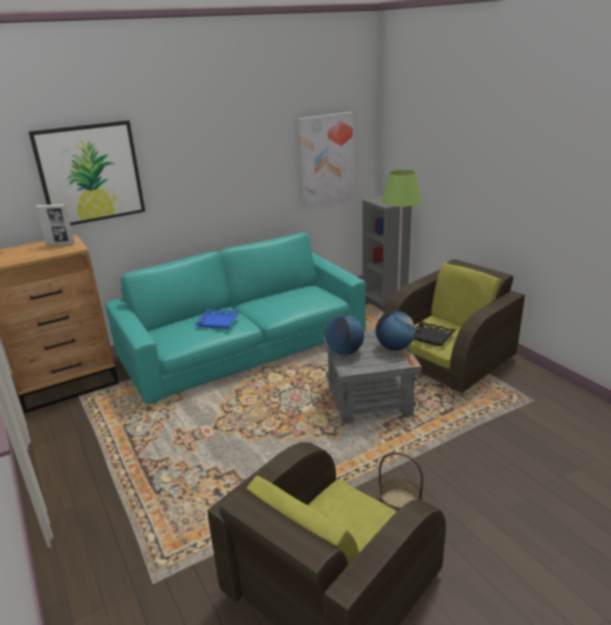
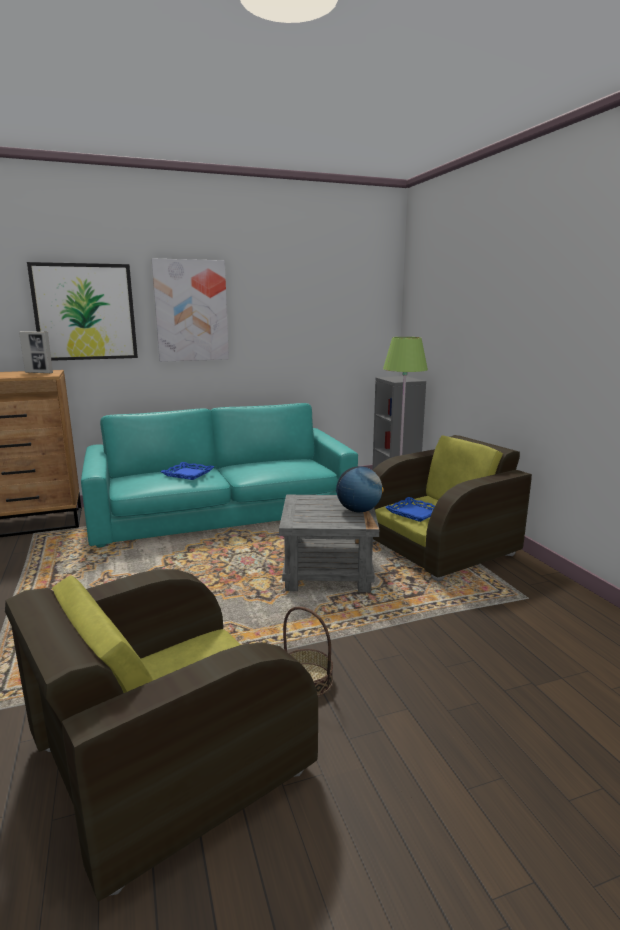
camera: 10 degrees right, 10 degrees down
picture [298,112,353,206] -> picture moved to [151,259,229,362]
globe [325,315,364,355] -> none
black tray [413,321,456,346] -> blue tray [385,497,435,522]

